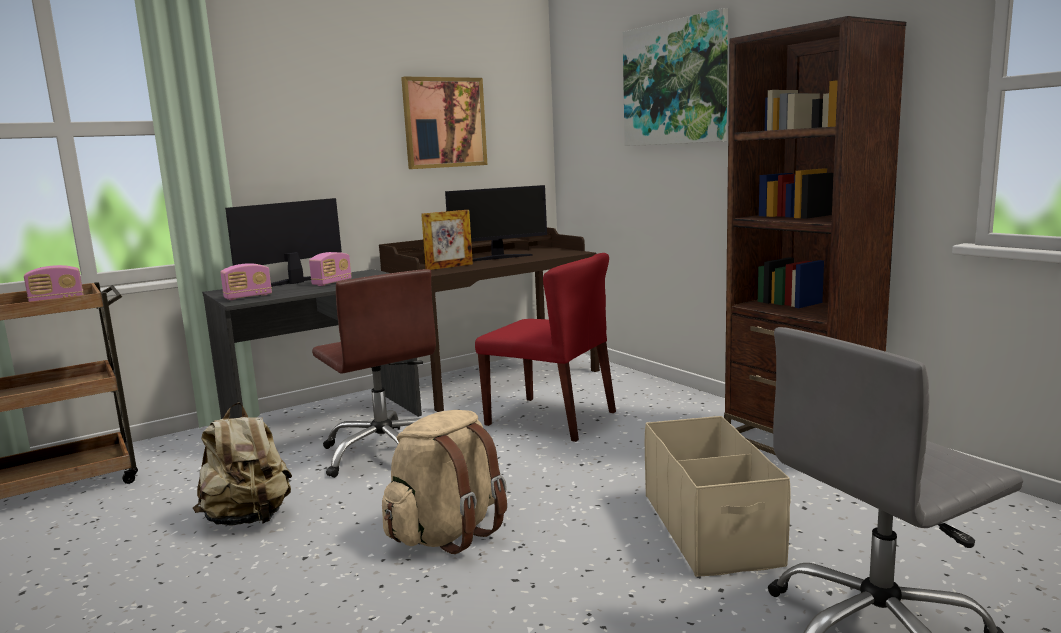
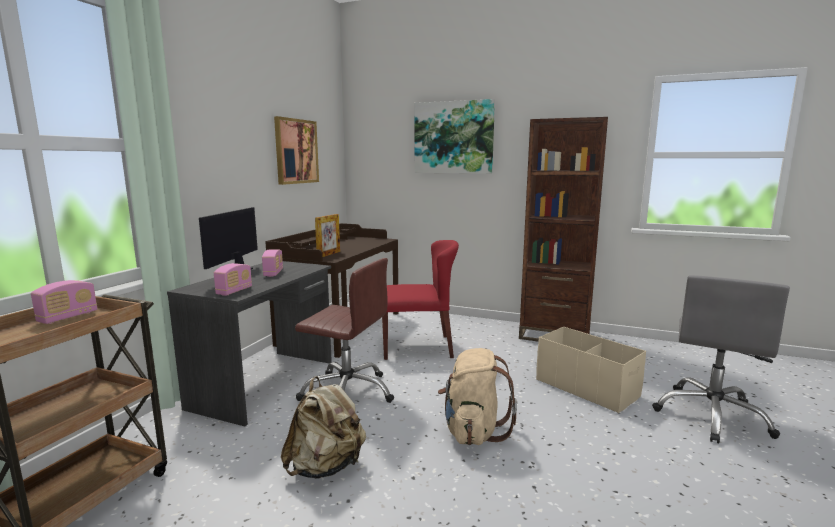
camera: 35 degrees left, 0 degrees up
monitor [445,185,547,261] -> none

